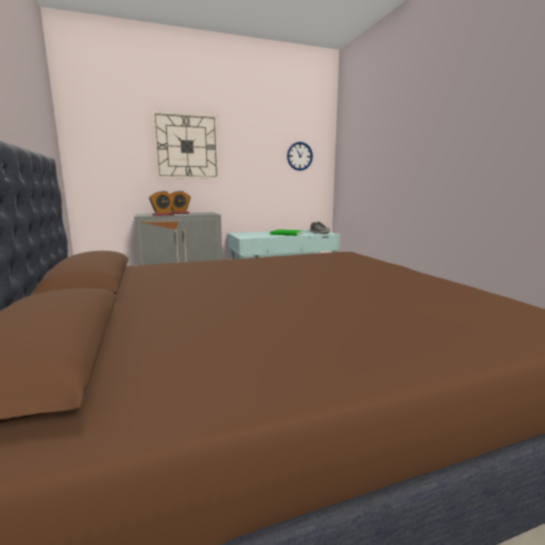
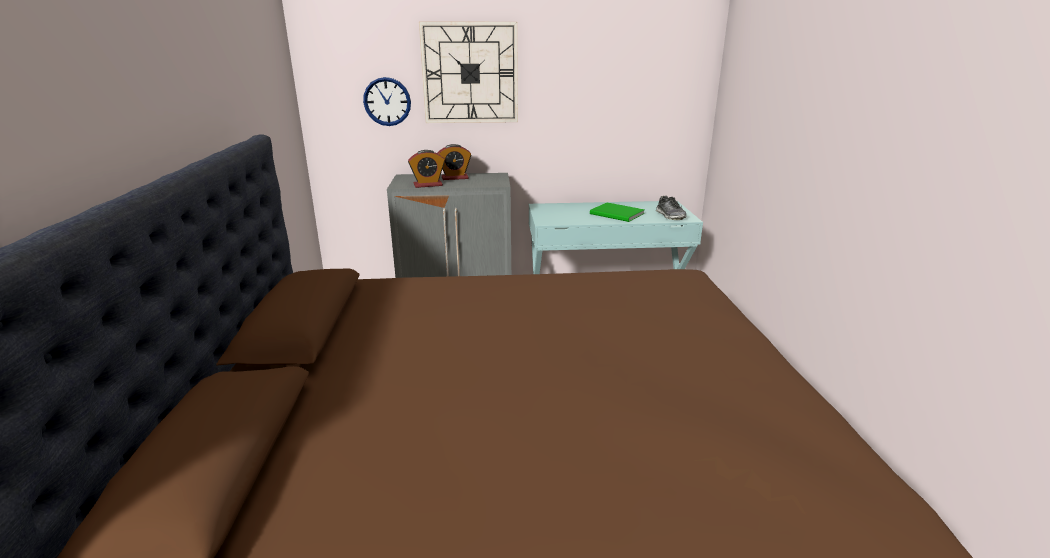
camera: 15 degrees right, 10 degrees up
wall clock [287,142,313,171] -> wall clock moved to [363,77,411,126]

